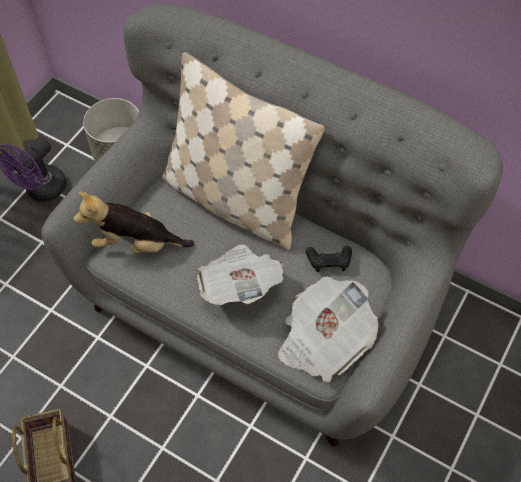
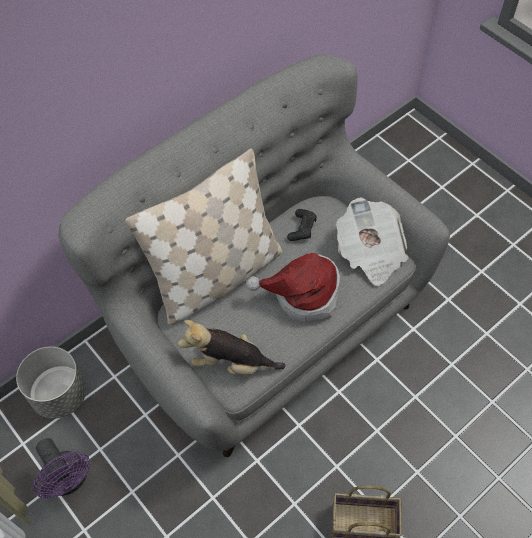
camera: 70 degrees left, 0 degrees up
plush toy [73,192,194,253] -> plush toy turned 75 degrees clockwise [178,320,286,375]
newspaper [197,244,283,305] -> hat [246,253,340,323]

